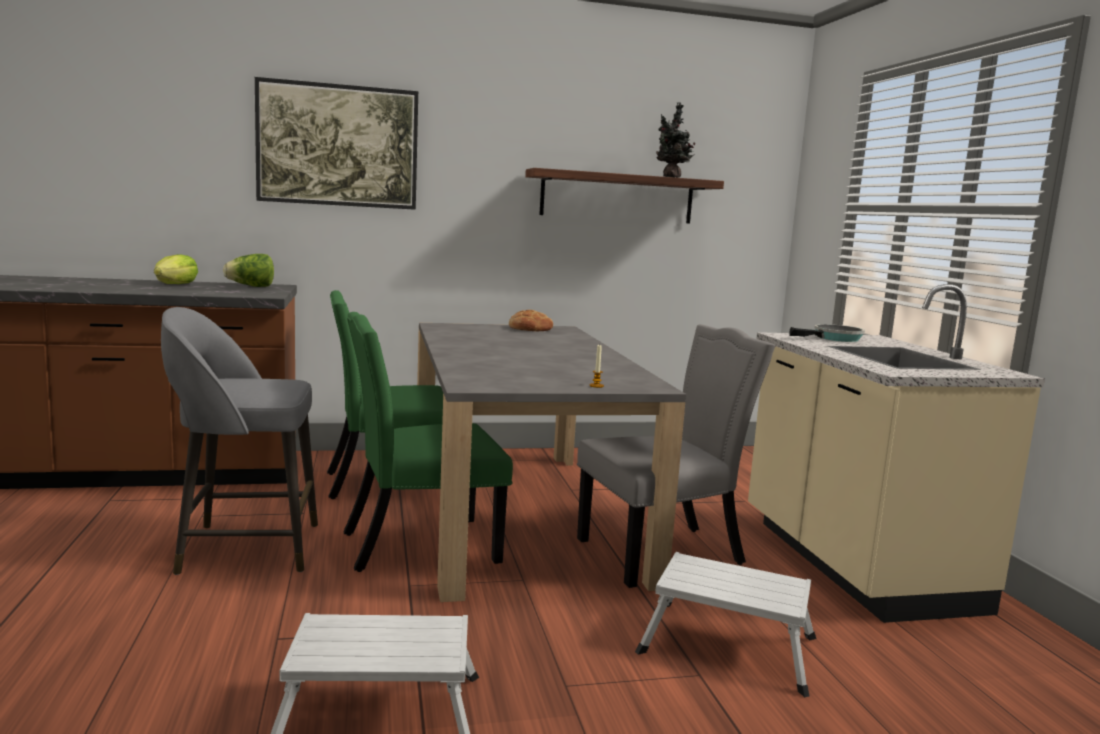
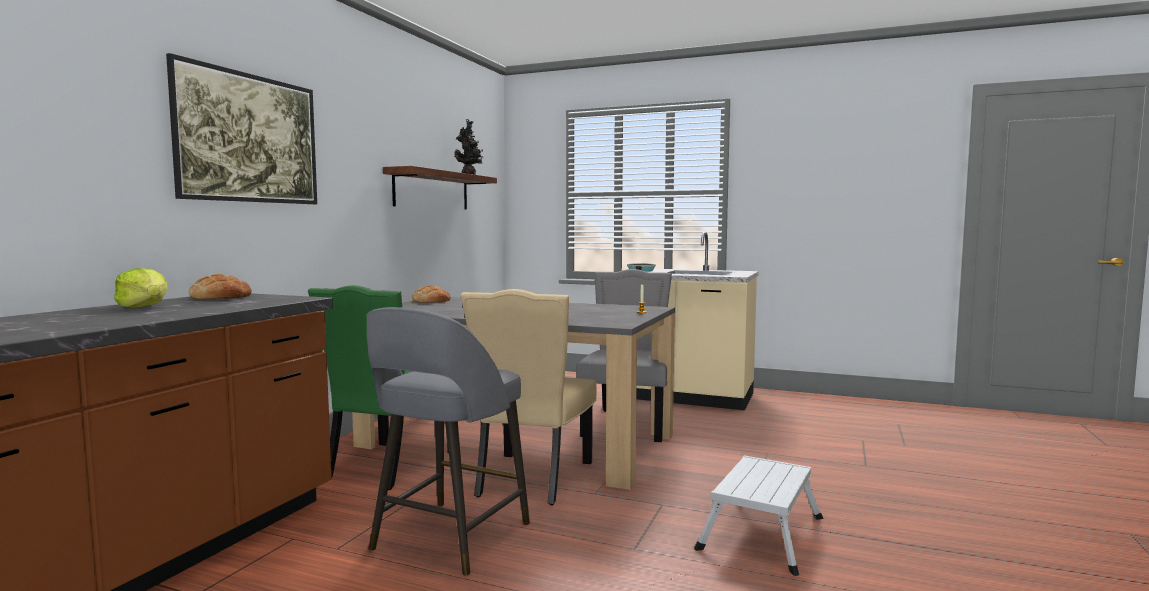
camera: 55 degrees left, 5 degrees down
lettuce [223,254,274,287] -> bread [189,274,252,299]
green chair [343,312,513,572] -> beige chair [461,289,597,505]
white step ladder [635,552,817,697] -> none

